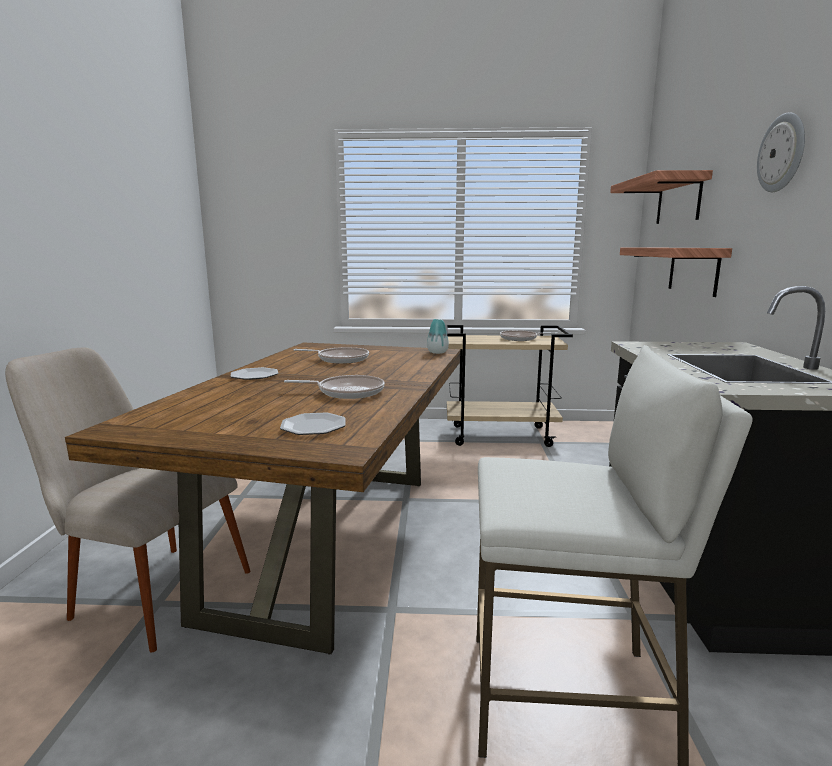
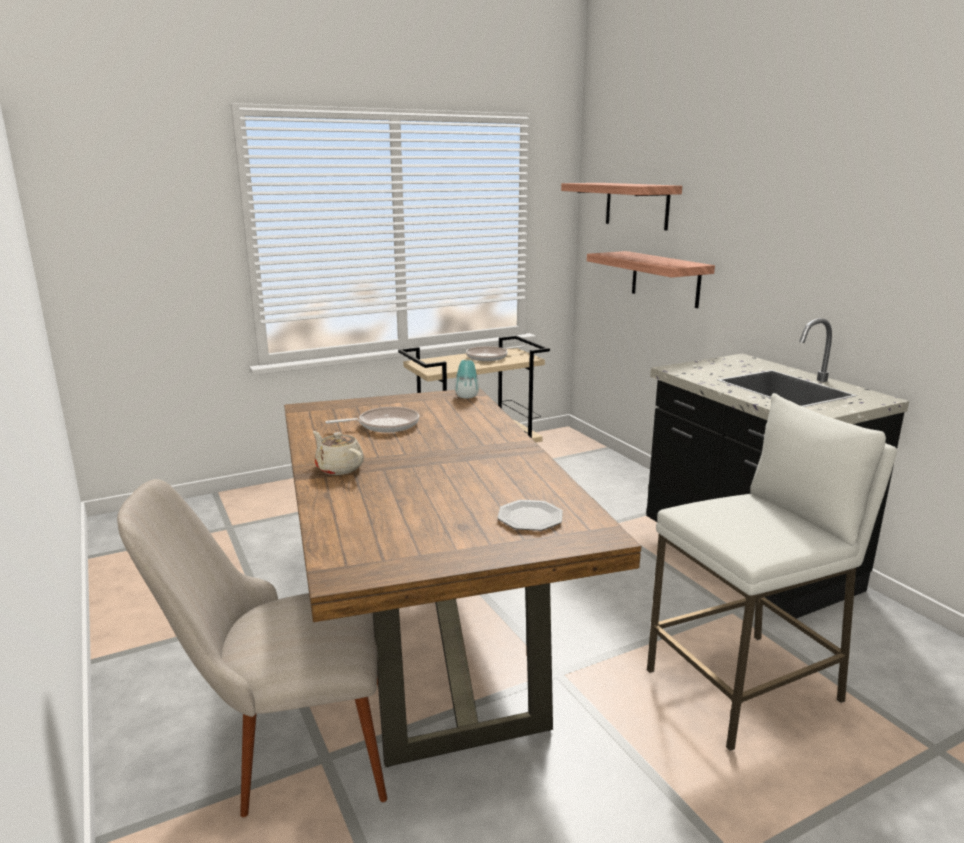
camera: 30 degrees left, 5 degrees up
plate [231,367,279,380] -> beige teapot [313,431,364,475]
frying pan [284,375,385,399] -> none
wall clock [757,112,805,192] -> none

